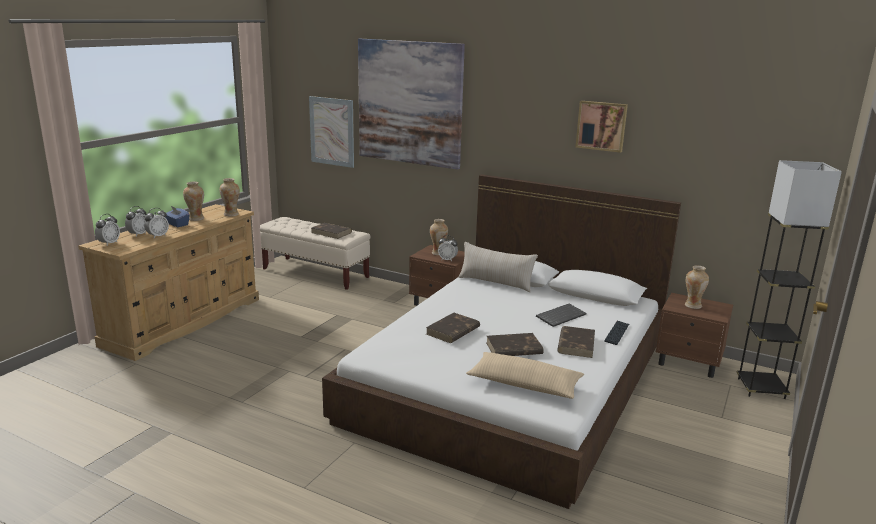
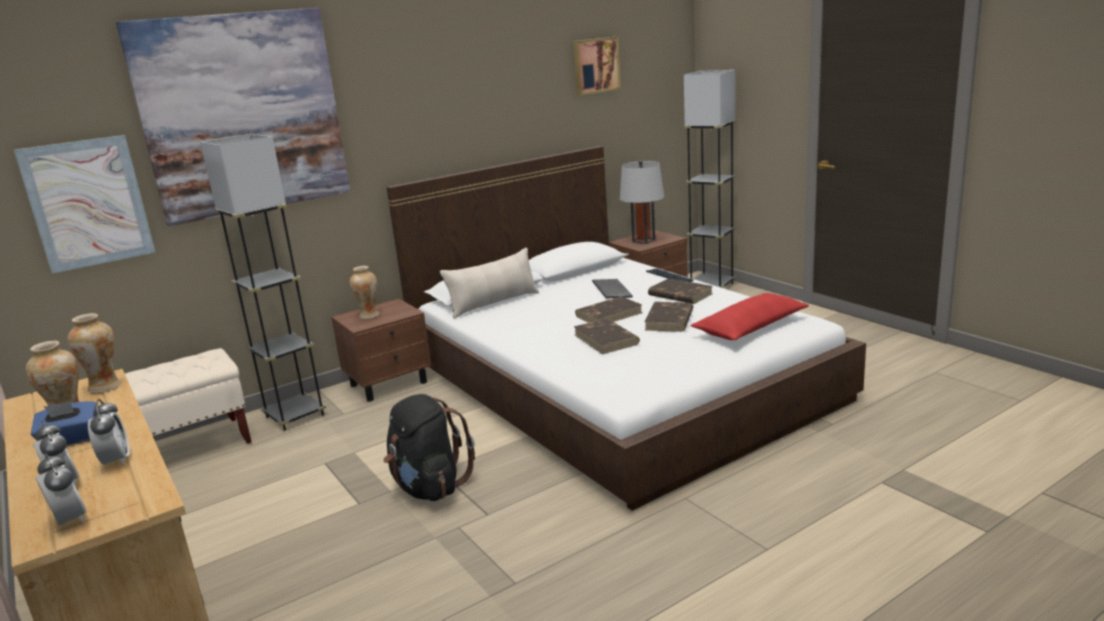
camera: 60 degrees left, 0 degrees up
brown book [311,223,352,239] -> brown book moved to [575,296,642,323]
alarm clock [438,235,458,262] -> none
beige pillow [466,352,584,399] -> red pillow [690,293,809,340]
picture [576,101,628,153] -> picture moved to [573,37,621,95]
vase [685,265,709,309] -> grey table lamp [620,160,664,244]
none -> grey floor lamp [200,134,326,431]
none -> black backpack [383,394,475,501]

